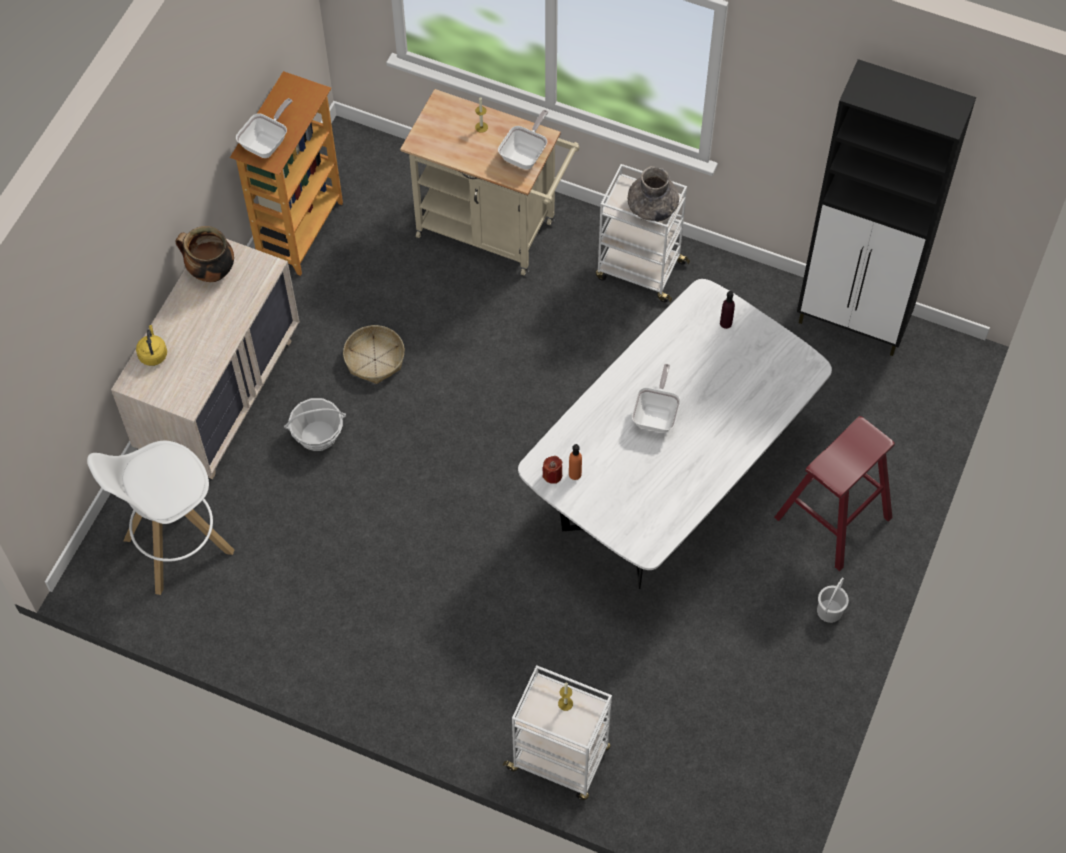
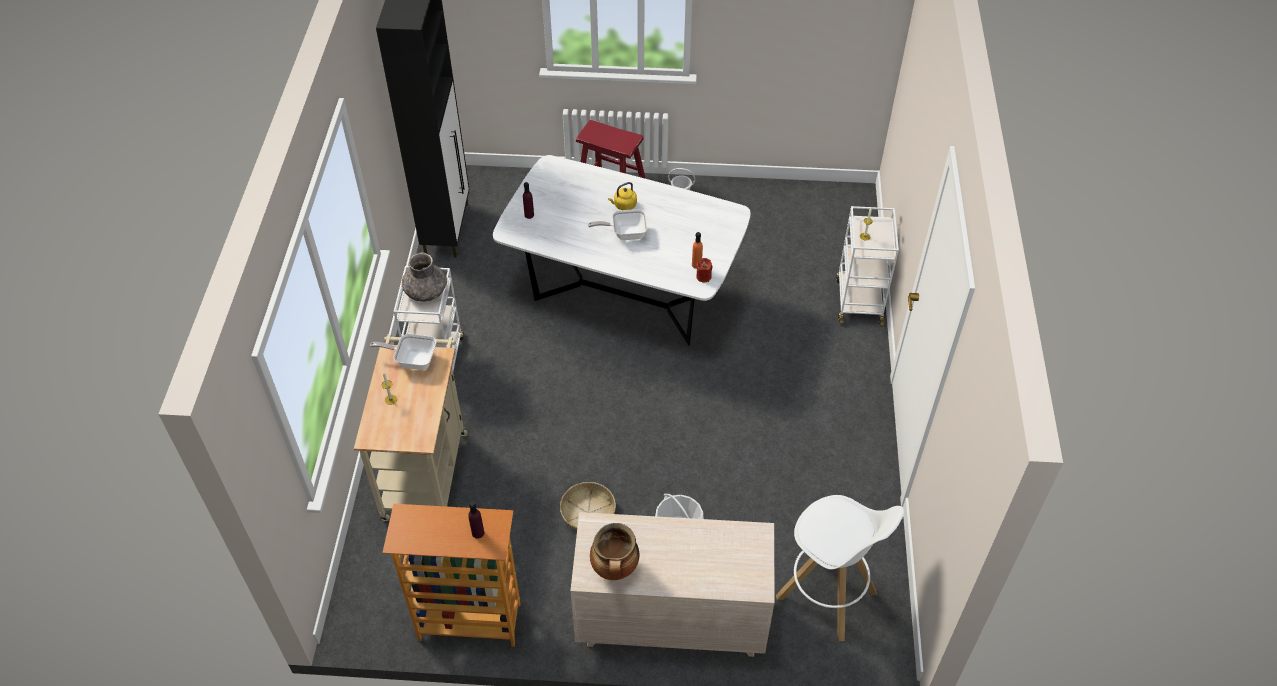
camera: 110 degrees left, 10 degrees down
yellow kettle [136,325,167,366] -> yellow kettle moved to [608,182,637,210]
frying pan [236,98,293,158] -> purple bottle [468,501,484,539]

